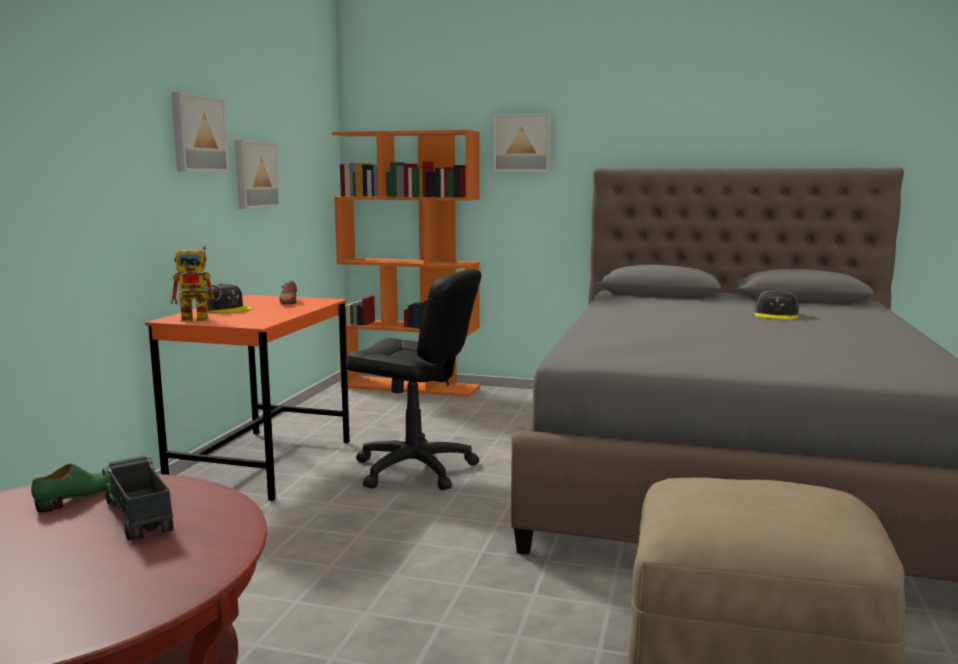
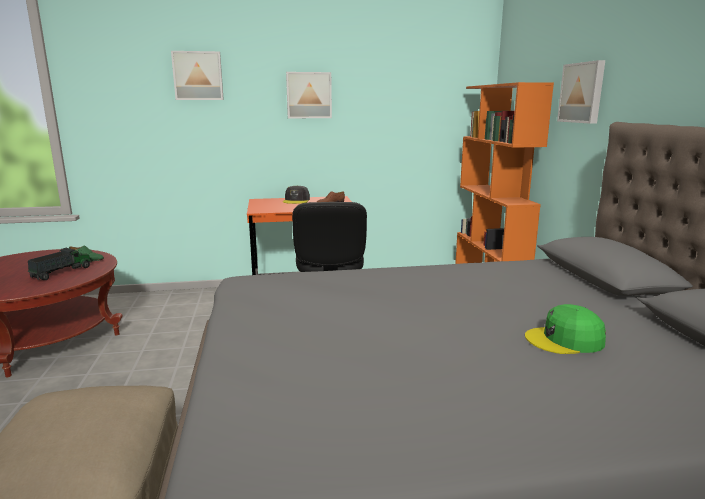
camera: 65 degrees right, 5 degrees up
toy robot [170,246,222,322] -> none
picture [235,140,280,209] -> picture moved to [171,51,224,100]
grey cap [755,290,799,320] -> green cap [525,304,606,354]

